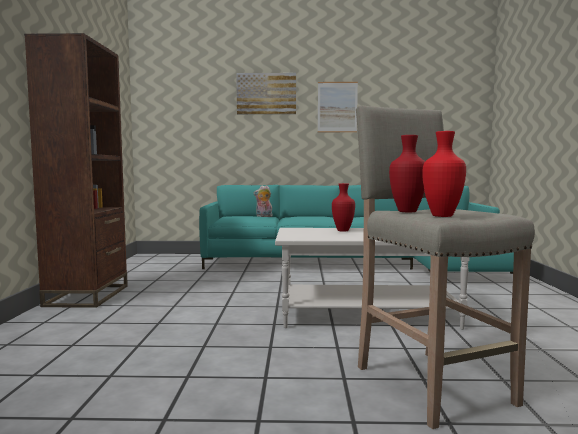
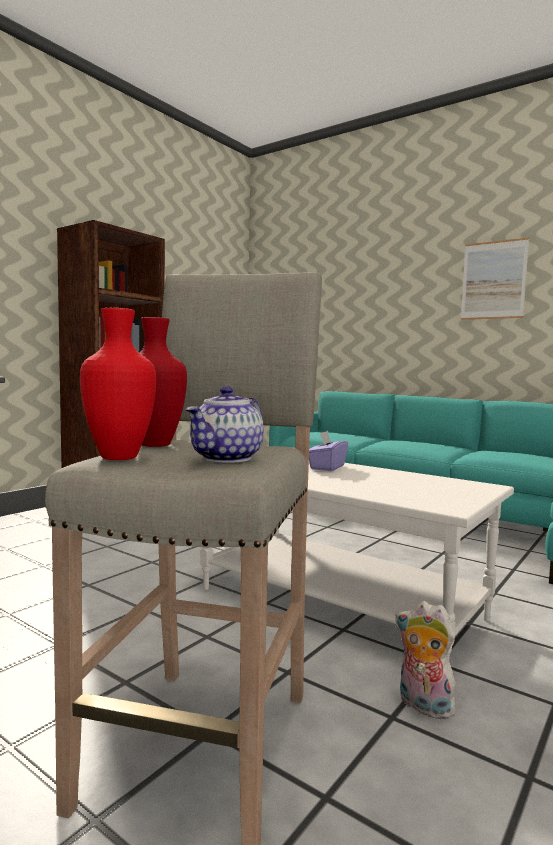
camera: 35 degrees right, 0 degrees up
picture [236,73,296,114] -> none
plush toy [253,185,272,217] -> plush toy moved to [395,601,456,719]
red vase [332,183,355,232] -> purple tissue box [309,431,348,471]
none -> teapot [185,387,264,463]

